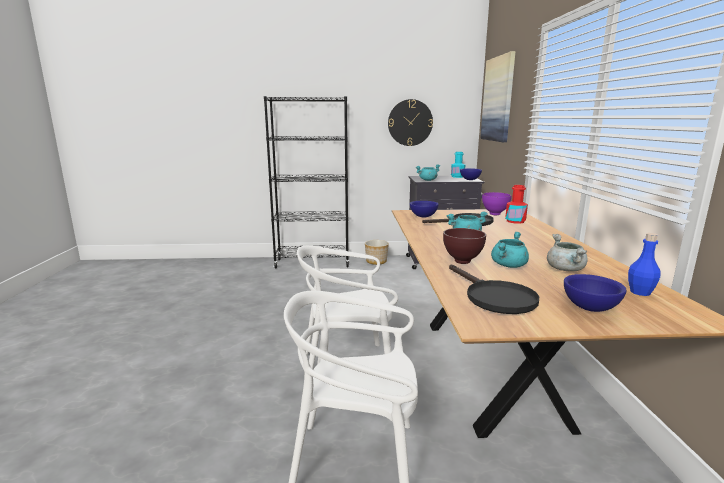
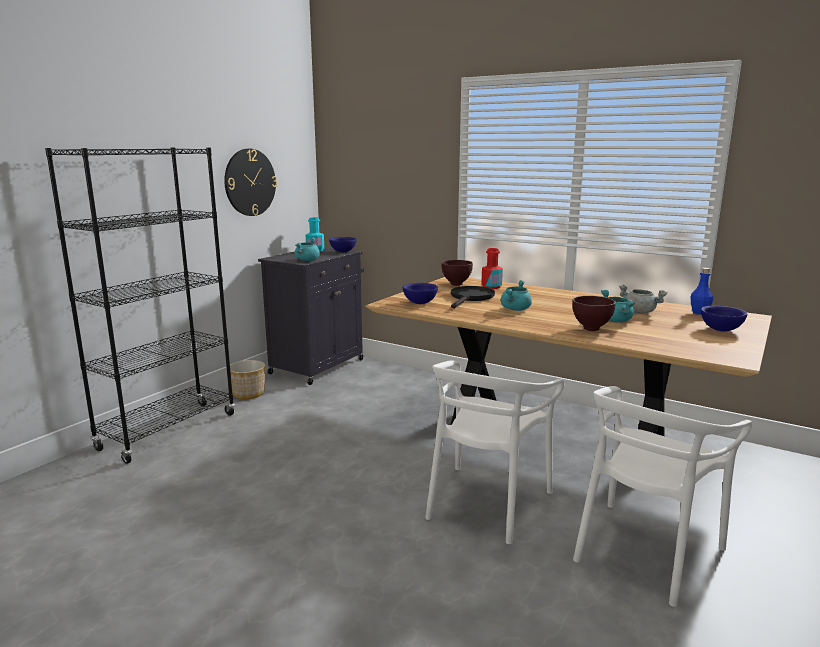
camera: 55 degrees left, 0 degrees up
black frying pan [449,264,539,314] -> none
picture [480,51,516,142] -> none
purple bowl [482,192,511,215] -> brown bowl [441,260,473,286]

